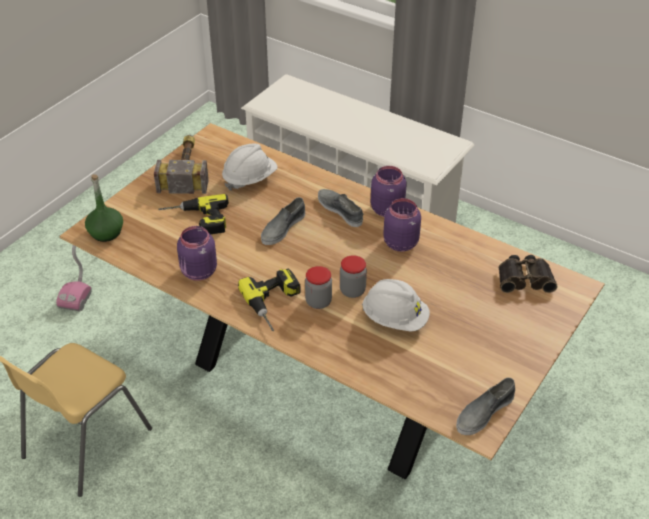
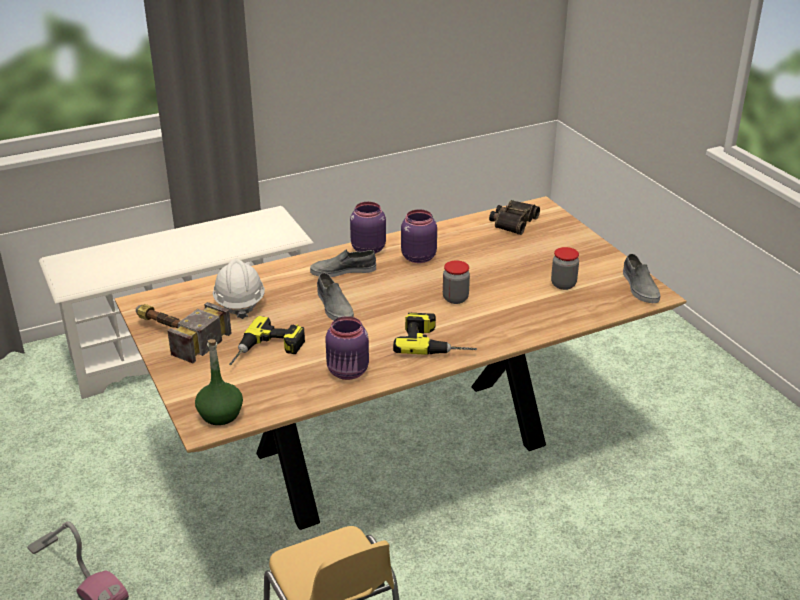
camera: 60 degrees left, 10 degrees down
jar [305,266,332,309] -> jar moved to [551,247,579,290]
white hard hat [362,279,430,332] -> none

